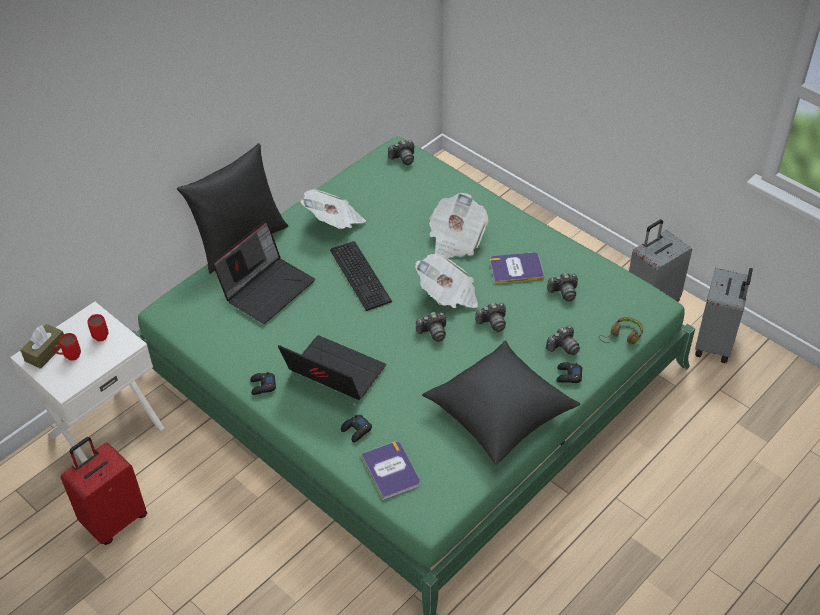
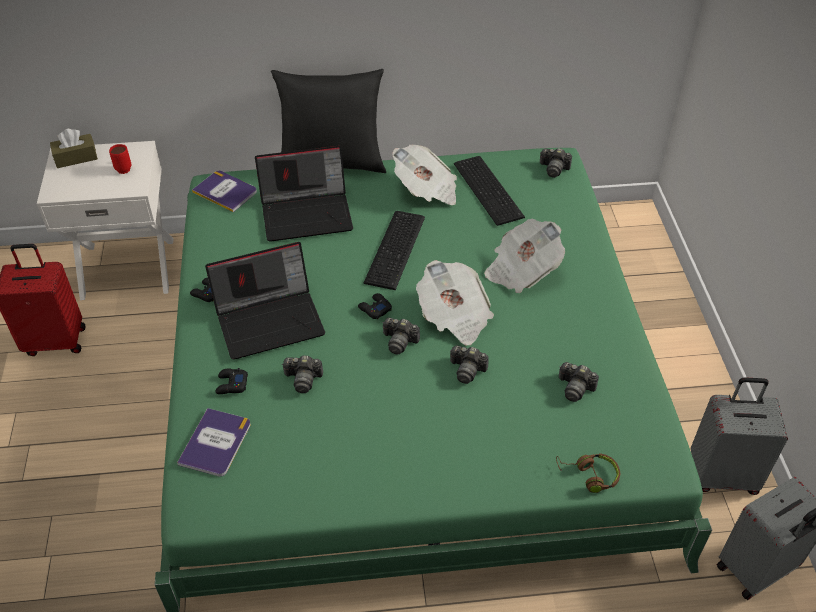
camera: 40 degrees right, 0 degrees up
red mug [54,333,81,361] -> none
laptop [278,335,386,400] -> laptop turned 90 degrees clockwise [205,242,325,360]
black pillow [422,341,580,465] -> none
book [490,252,545,284] -> book moved to [192,171,257,212]
camera [546,326,580,355] -> camera moved to [282,355,323,393]
black game controller [556,362,582,383] -> black game controller moved to [358,293,392,319]
none -> keyboard [454,156,525,226]

